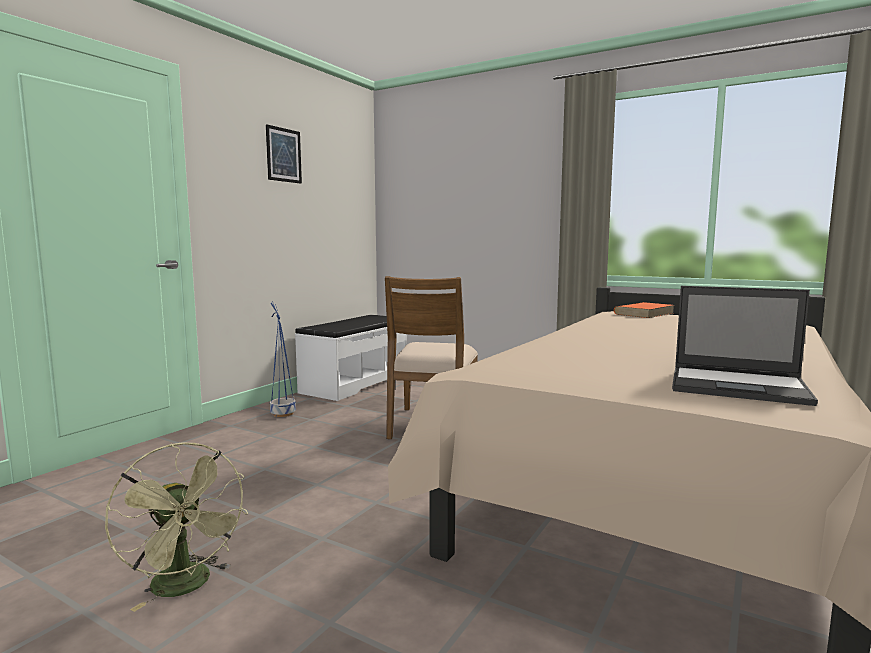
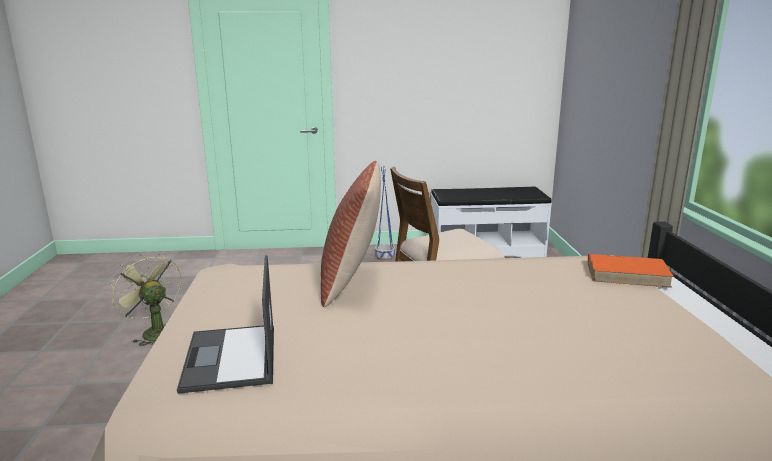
camera: 55 degrees right, 10 degrees up
green fan [105,443,248,612] -> green fan turned 120 degrees clockwise [109,254,182,346]
picture [266,124,302,184] -> none
none -> pillow [321,161,381,307]

